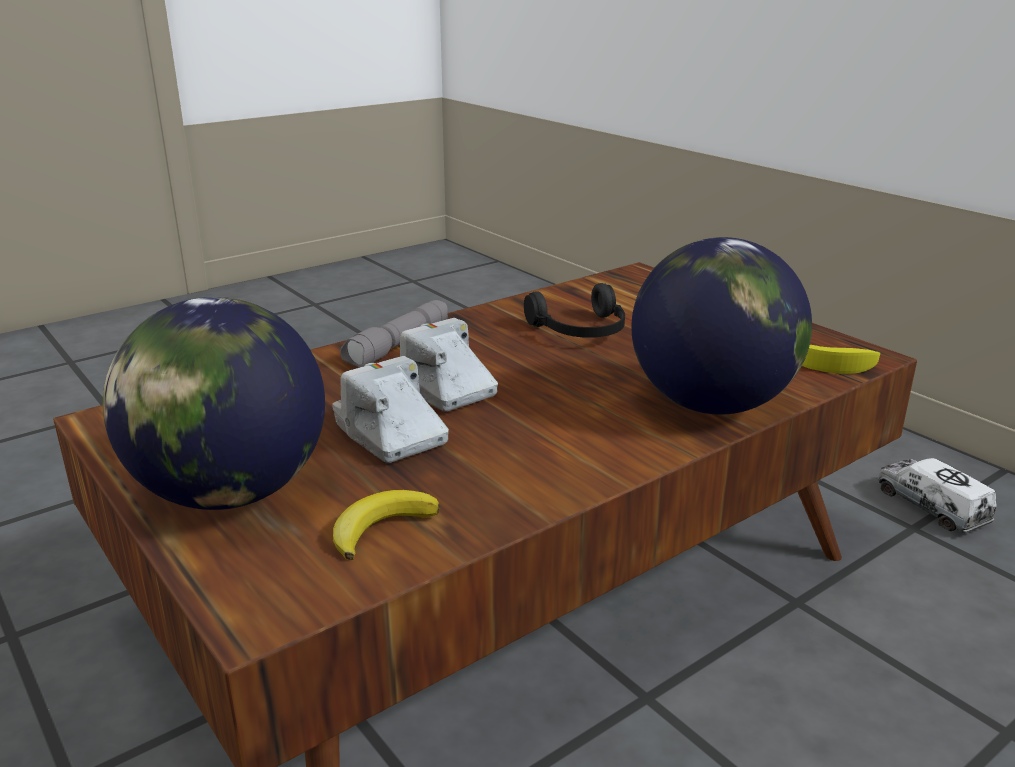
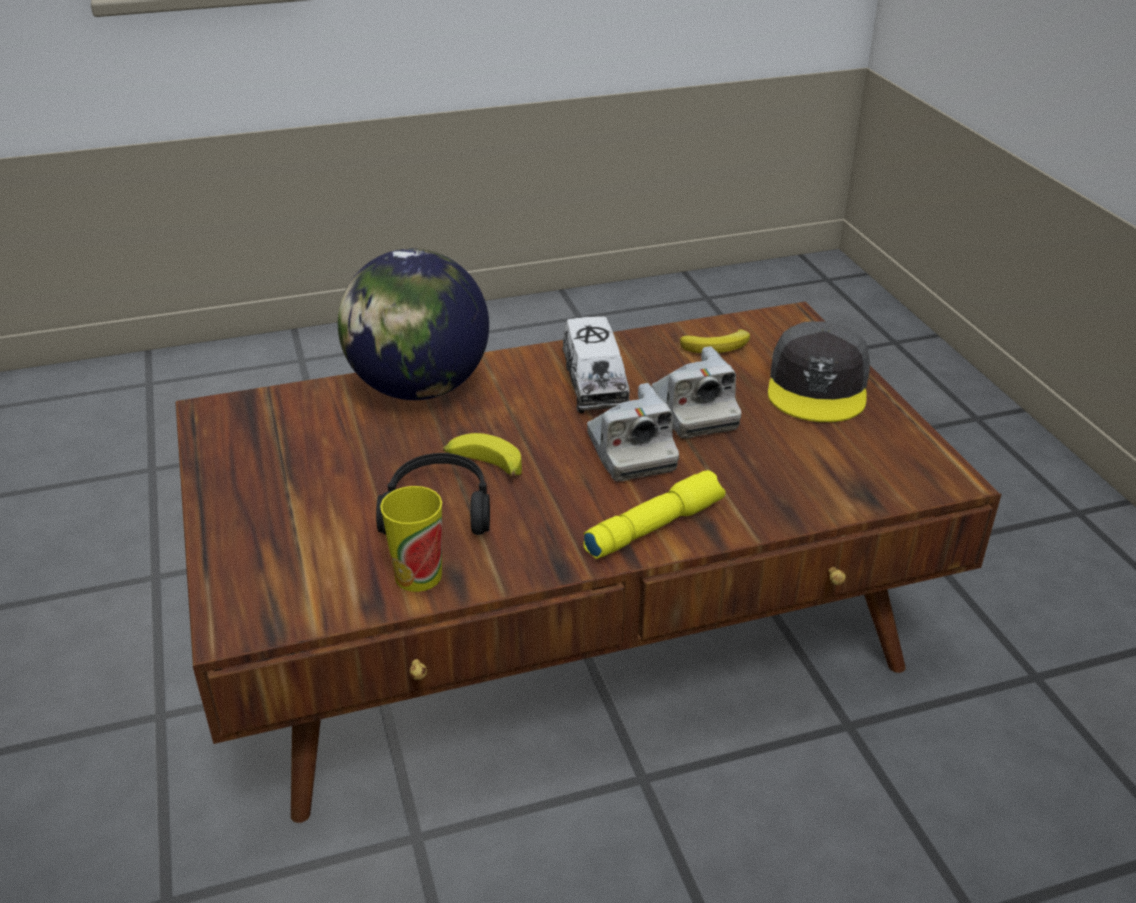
camera: 160 degrees left, 10 degrees up
globe [103,297,325,510] -> grey cap [768,321,870,422]
grey flashlight [340,300,448,367] -> yellow flashlight [583,470,726,559]
banana [802,345,880,374] -> banana moved to [443,433,522,477]
toy truck [878,458,997,533] -> toy truck moved to [562,317,630,413]
none -> cup [380,486,442,592]

